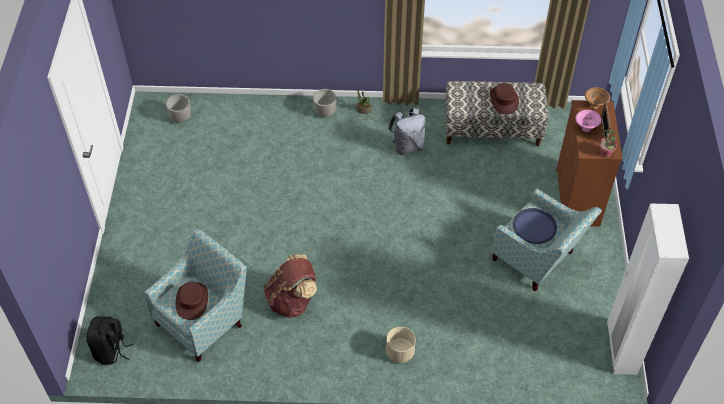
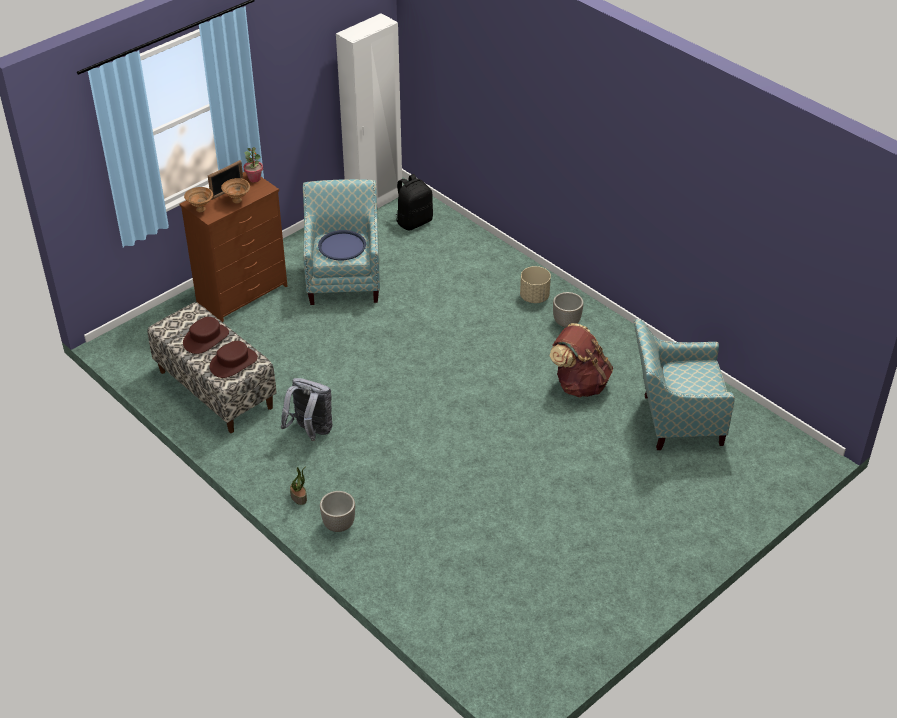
camera: 135 degrees left, 10 degrees down
black backpack [86,316,133,365] -> black backpack moved to [395,174,433,231]
planter [166,94,191,122] -> planter moved to [553,292,584,328]
brown hat [176,282,208,320] -> brown hat moved to [210,341,258,378]
pink bowl [575,110,601,132] -> brown bowl [221,178,250,203]

